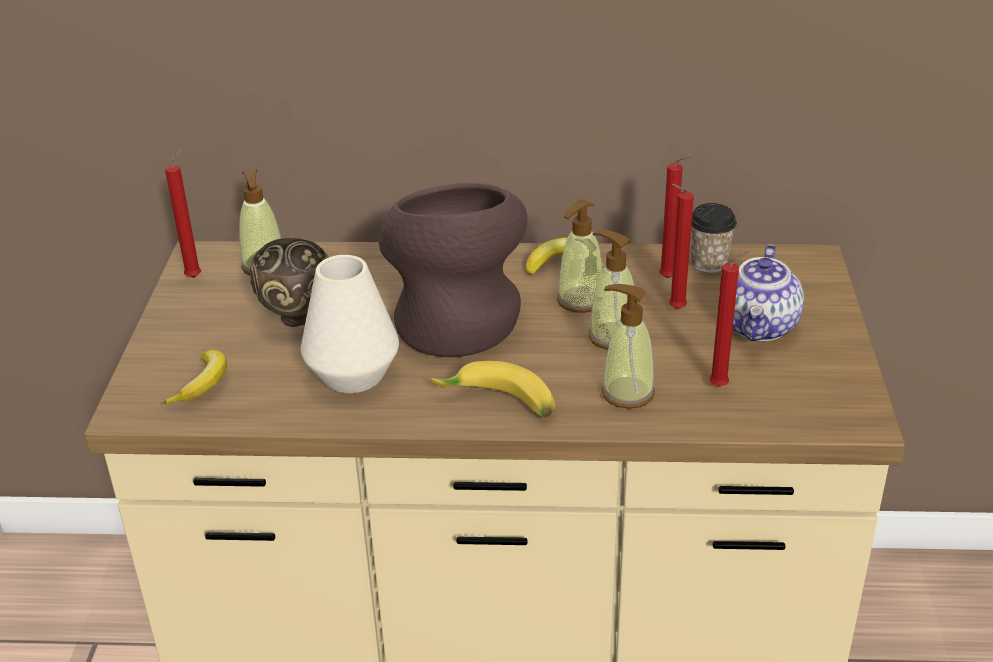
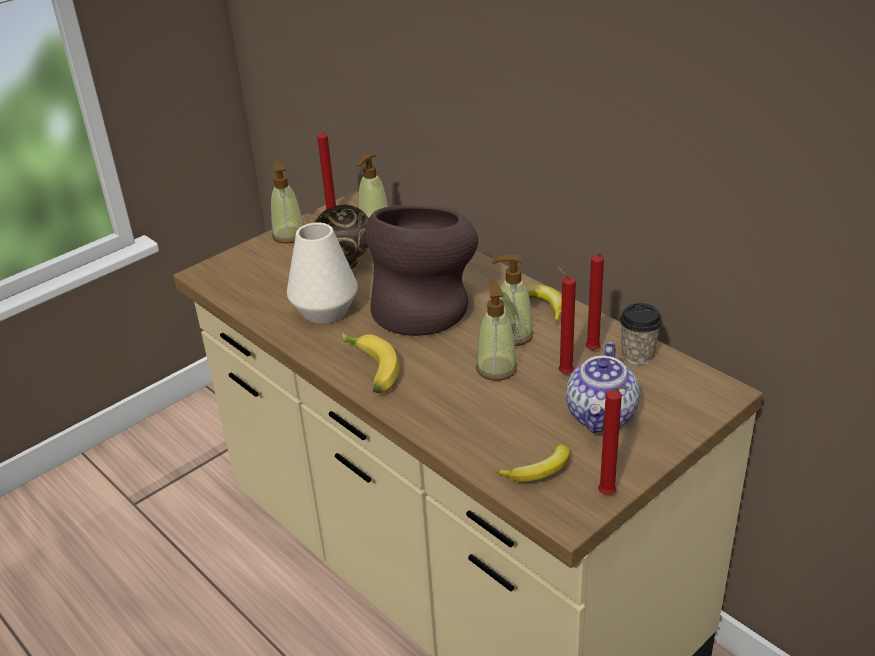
camera: 45 degrees right, 0 degrees up
banana [161,350,227,405] -> banana moved to [495,444,570,482]
soap dispenser [601,284,655,409] -> soap dispenser moved to [271,160,303,244]
red candle [709,251,749,387] -> red candle moved to [598,386,630,495]
teapot [733,244,804,341] -> teapot turned 45 degrees counterclockwise [566,342,640,433]

